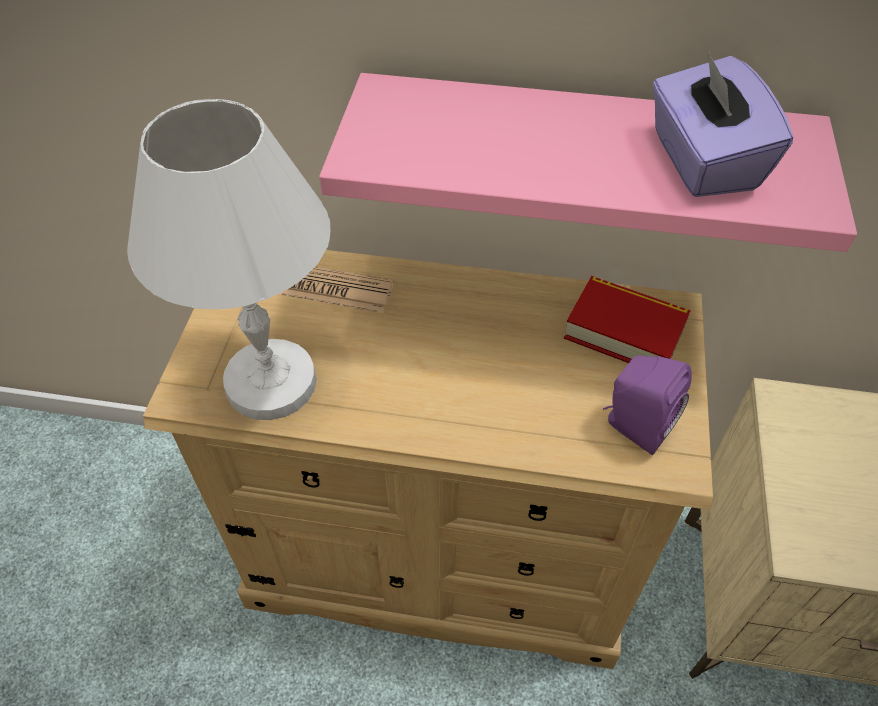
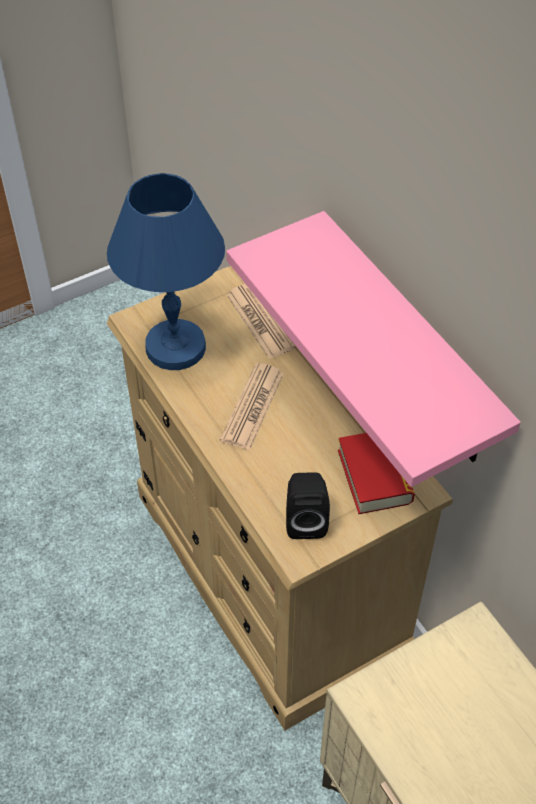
camera: 50 degrees right, 0 degrees up
white table lamp [127,99,330,420] -> blue table lamp [107,173,225,370]
purple speaker [603,356,692,455] -> black speaker [286,472,330,539]
purple tissue box [652,49,793,197] -> none
none -> newspaper [220,363,284,450]

